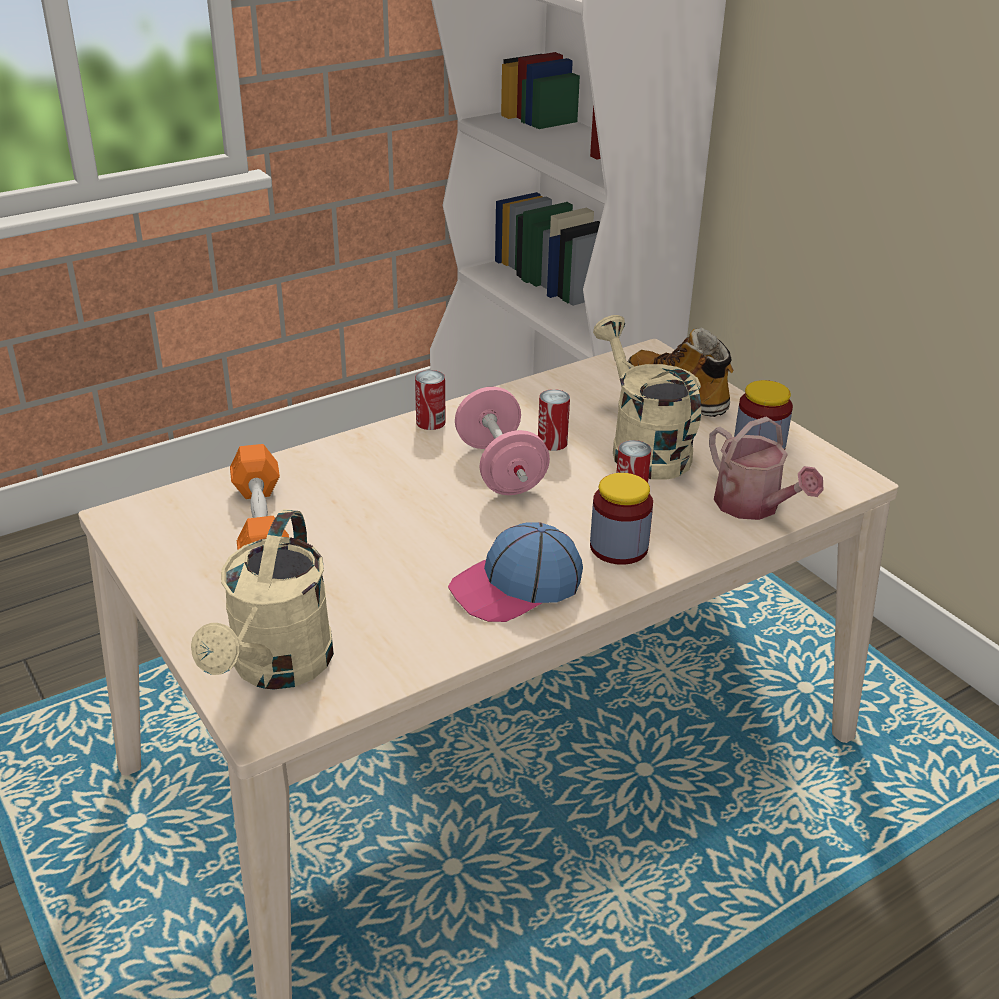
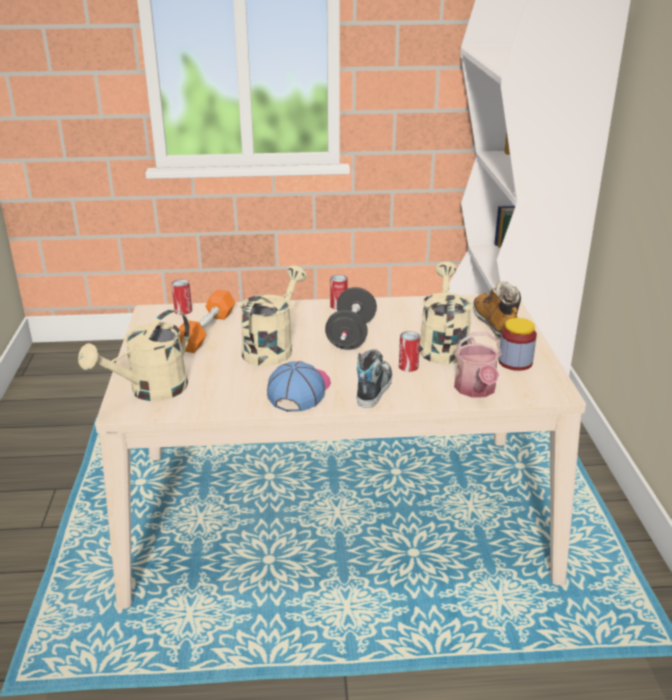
camera: 30 degrees right, 5 degrees down
cap [448,522,583,622] -> cap turned 105 degrees clockwise [267,361,331,412]
pink dumbbell [455,387,550,495] -> black dumbbell [325,287,377,350]
can [538,389,570,451] -> can moved to [171,279,192,315]
jar [590,473,653,565] -> shoe [357,349,392,408]
none -> beige watering can [240,265,307,366]

